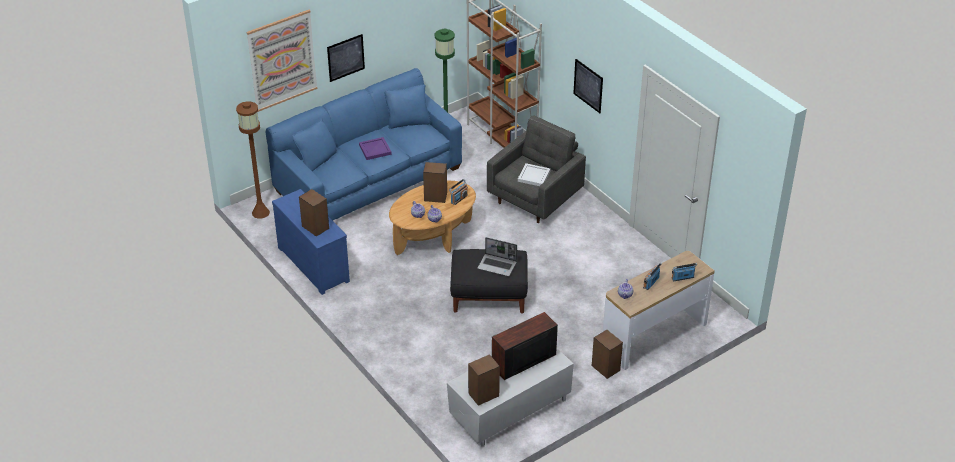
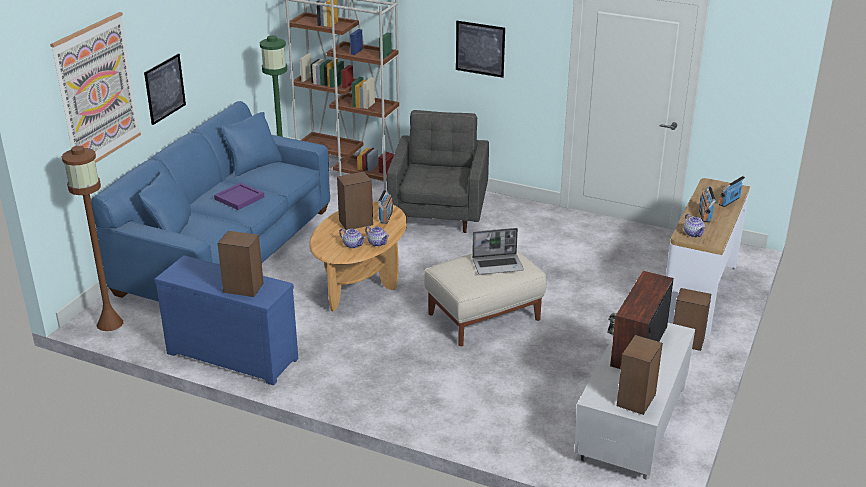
camera: 30 degrees left, 10 degrees down
black ottoman [450,249,528,314] -> beige ottoman [424,251,546,346]
white tray [518,163,551,186] -> none

